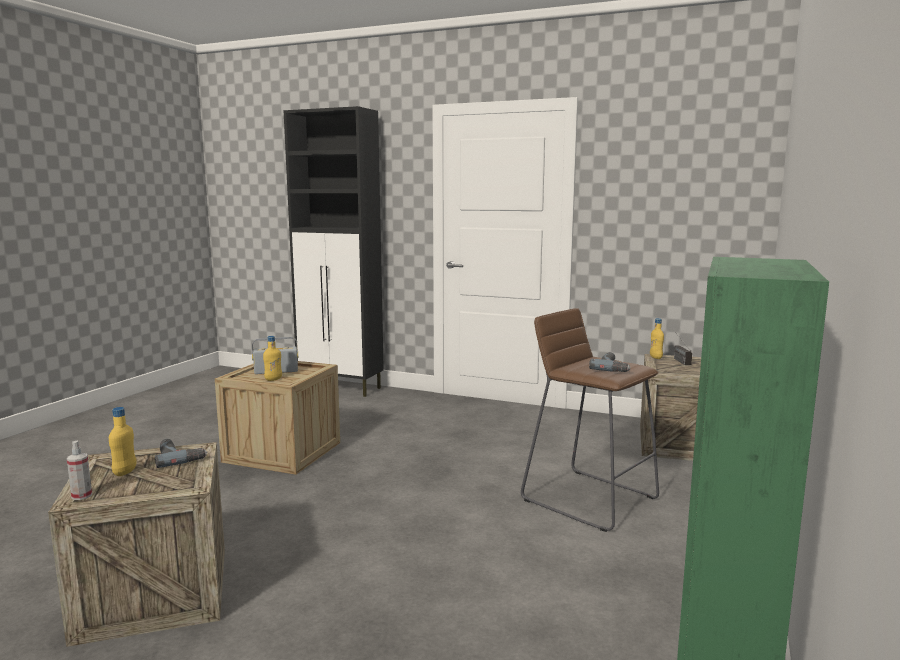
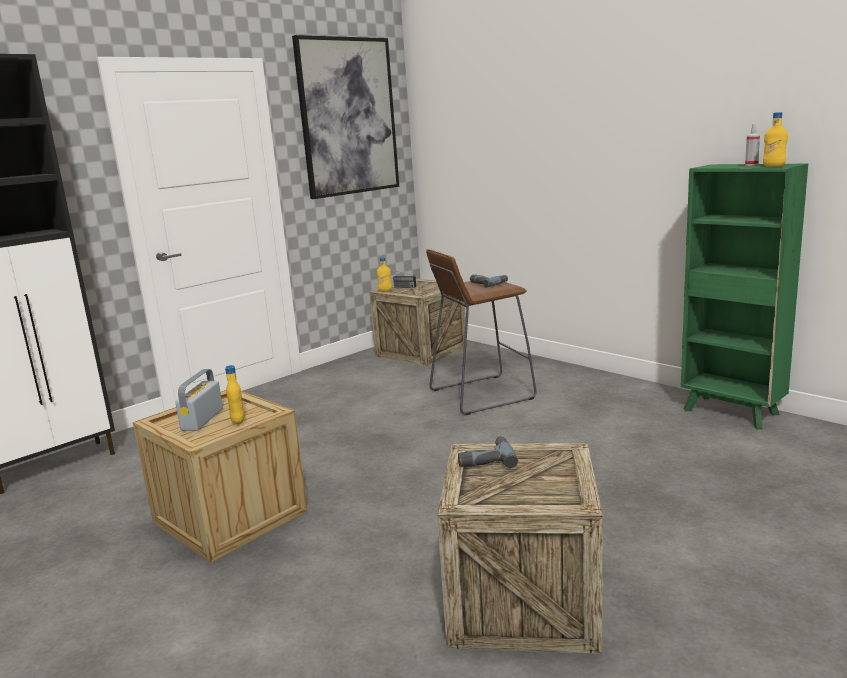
camera: 65 degrees left, 5 degrees up
spray bottle [67,440,92,500] -> spray bottle moved to [745,124,760,166]
yellow bottle [109,407,136,476] -> yellow bottle moved to [763,112,788,167]
none -> picture [292,35,399,199]

